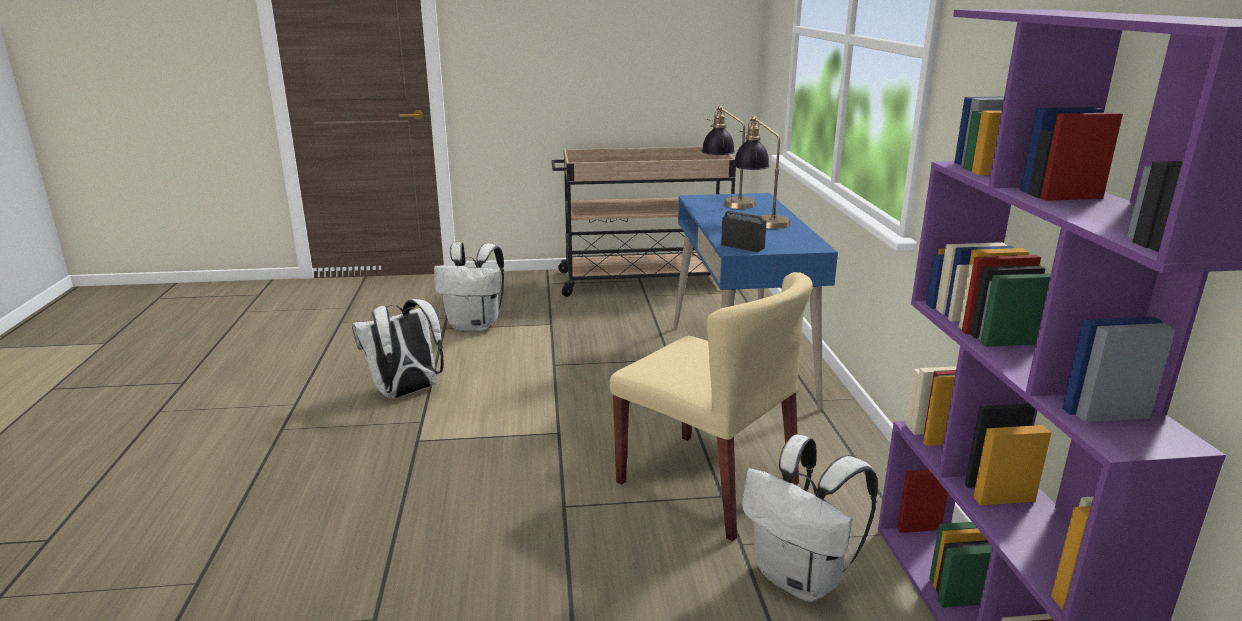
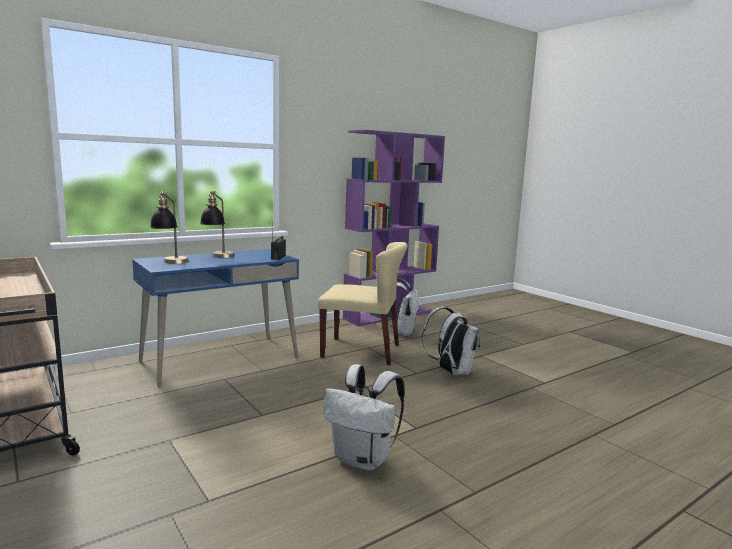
camera: 120 degrees left, 10 degrees down
white backpack [434,242,504,332] -> white backpack moved to [422,307,481,375]
beige chair [610,272,813,541] -> beige chair turned 90 degrees clockwise [318,242,407,365]

